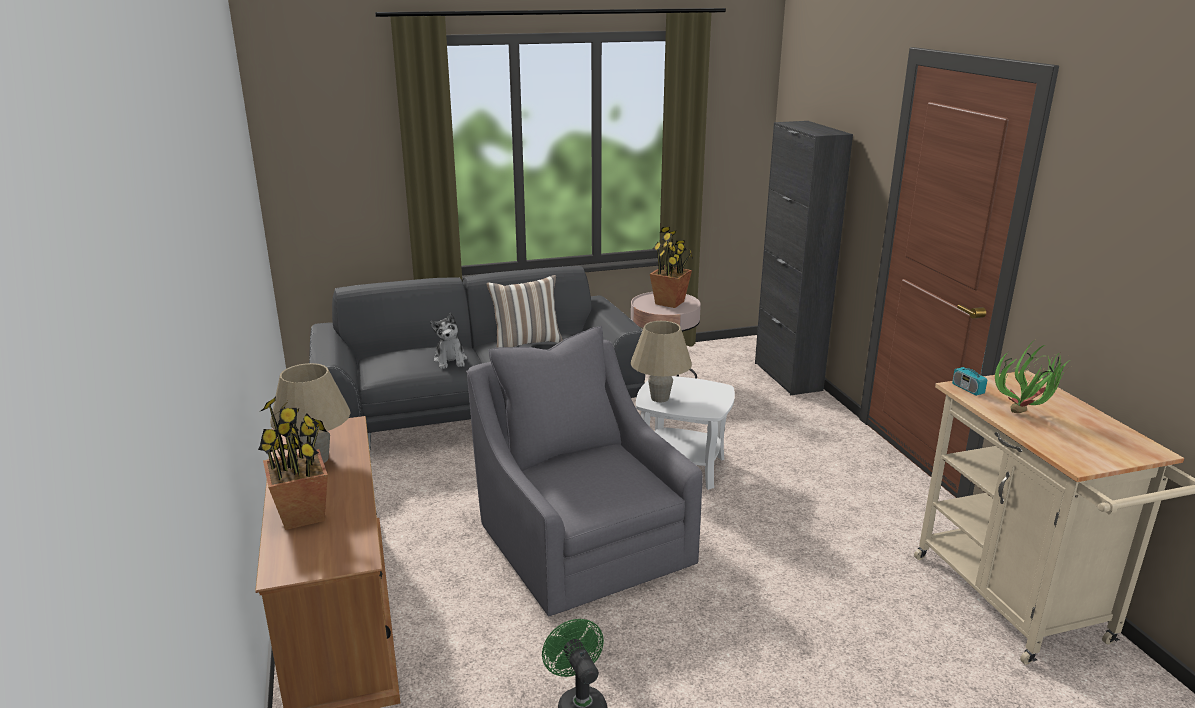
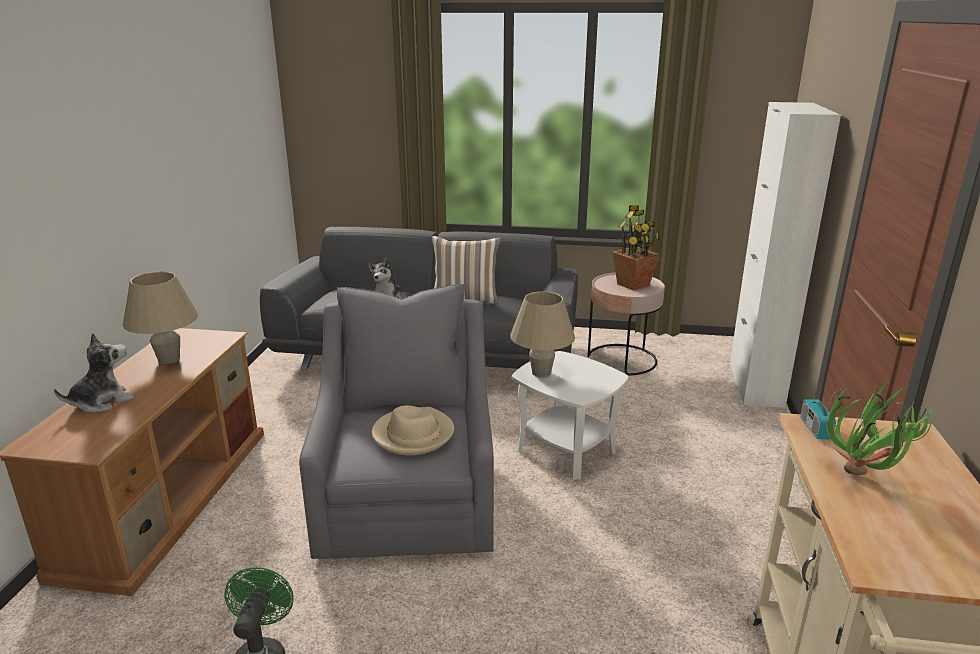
camera: 25 degrees right, 0 degrees up
potted plant [258,396,328,530] -> plush toy [54,333,134,413]
black cabinet [755,121,853,395] -> white cabinet [730,102,841,408]
none -> beige hat [372,405,454,455]

